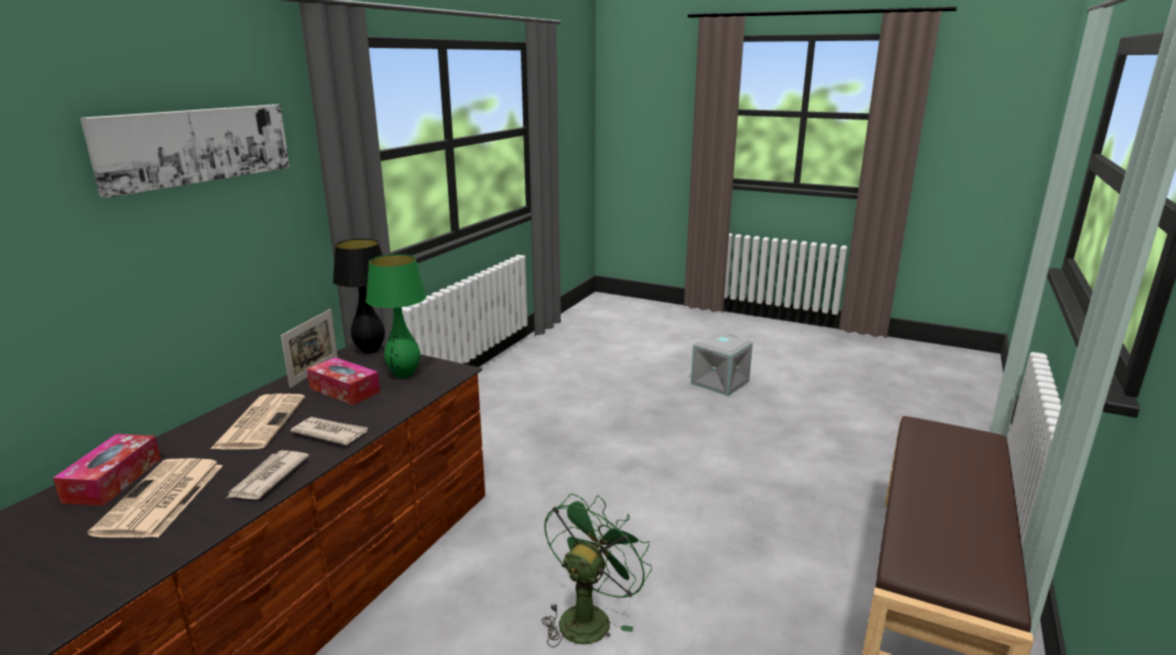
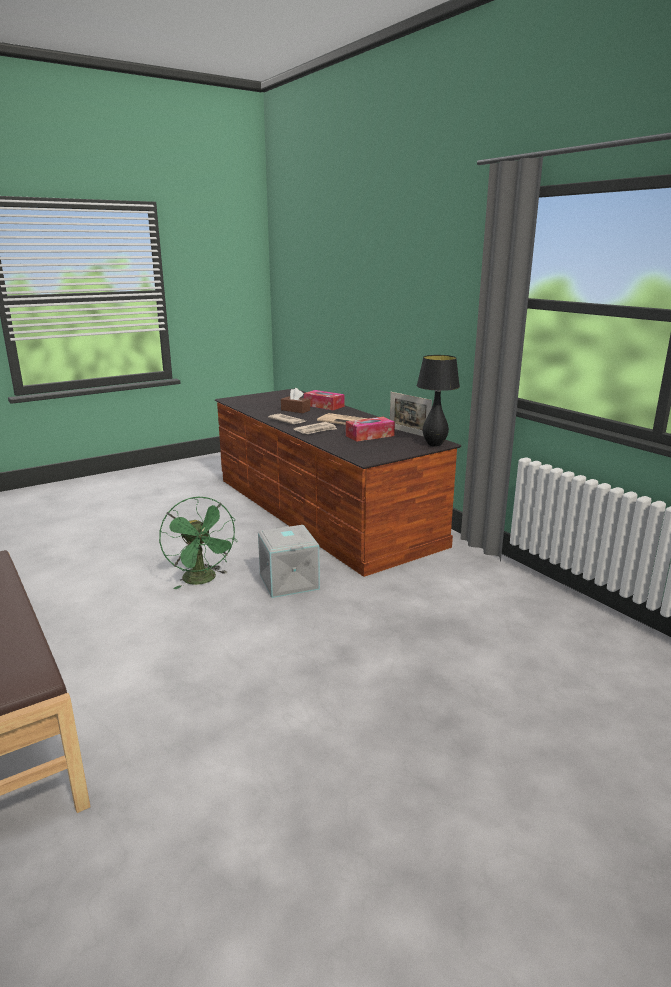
camera: 120 degrees right, 0 degrees up
picture [80,104,290,198] -> none
newspaper [88,458,223,538] -> brown tissue box [281,388,310,413]
green table lamp [366,254,427,378] -> none
grey storage box [691,332,753,396] -> grey storage box moved to [258,525,320,598]

